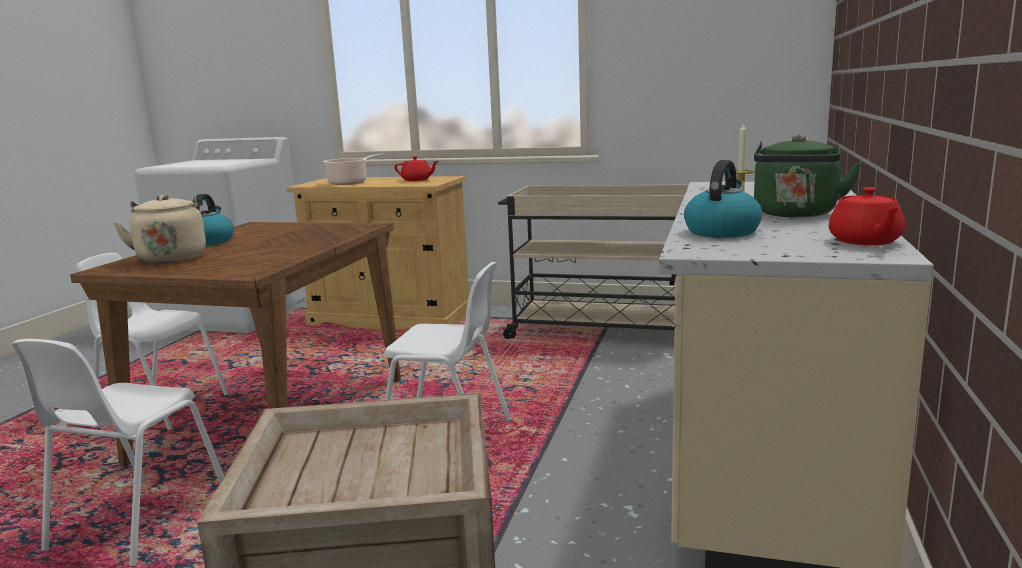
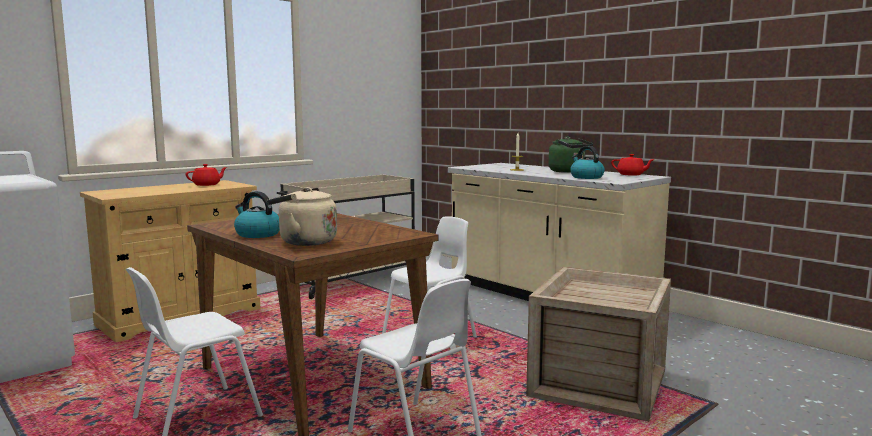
camera: 60 degrees left, 5 degrees down
cooking pot [323,153,385,185] -> none

